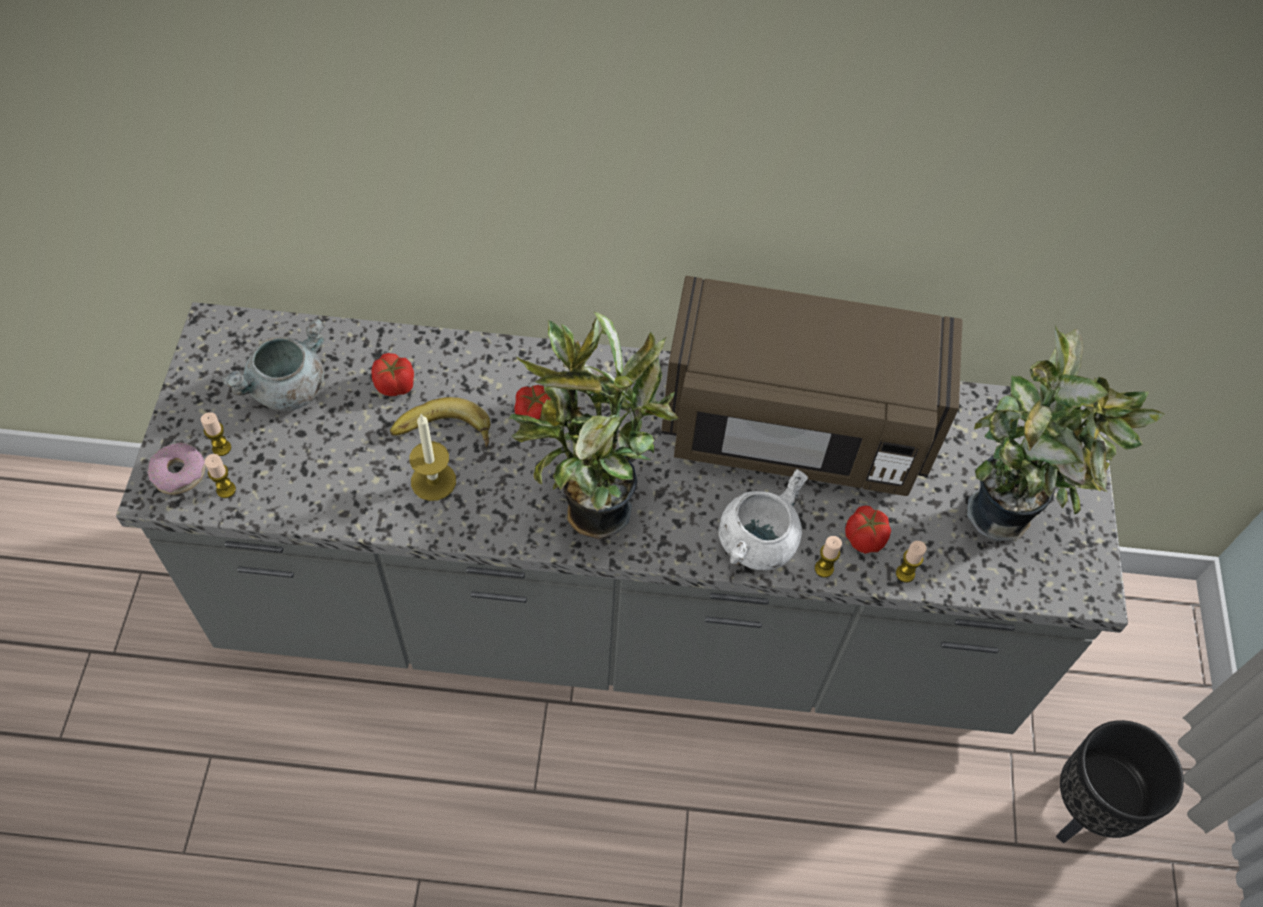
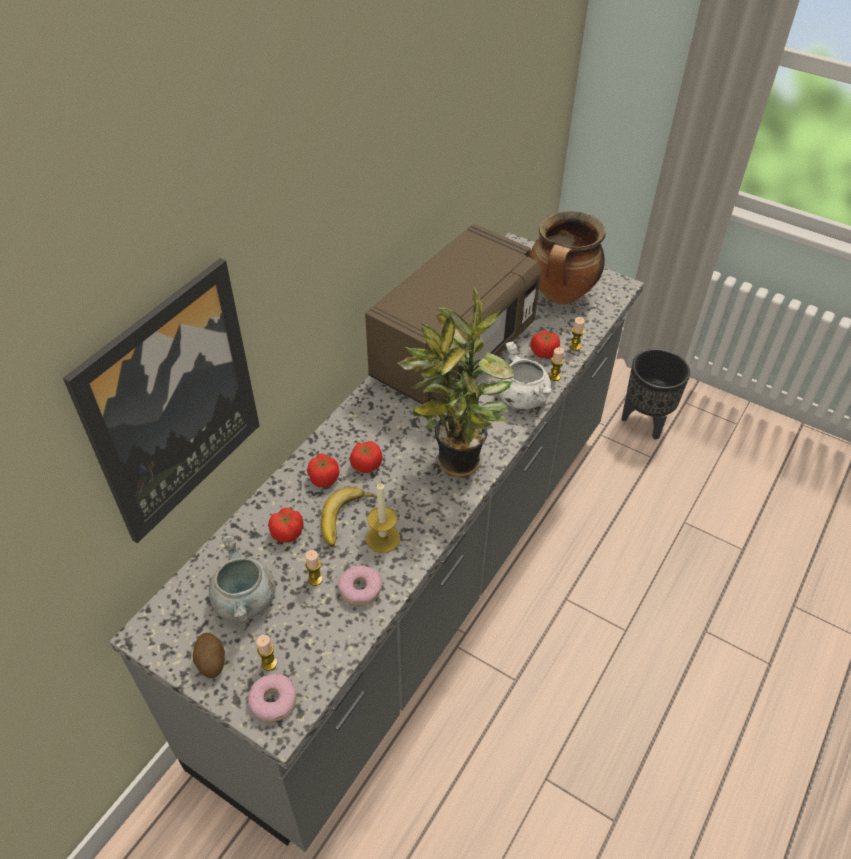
camera: 60 degrees left, 10 degrees down
candle [205,454,236,498] -> candle moved to [305,550,323,586]
potted plant [967,325,1165,541] -> cooking pot [530,211,605,304]
none -> picture [63,258,260,543]
none -> potato [193,633,225,678]
none -> tomato [307,453,340,487]
none -> donut [338,565,382,606]

